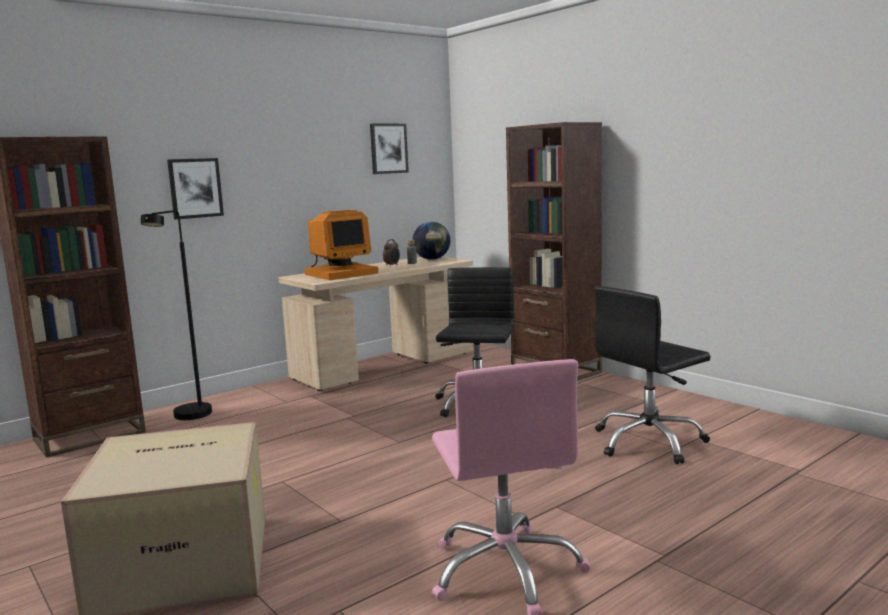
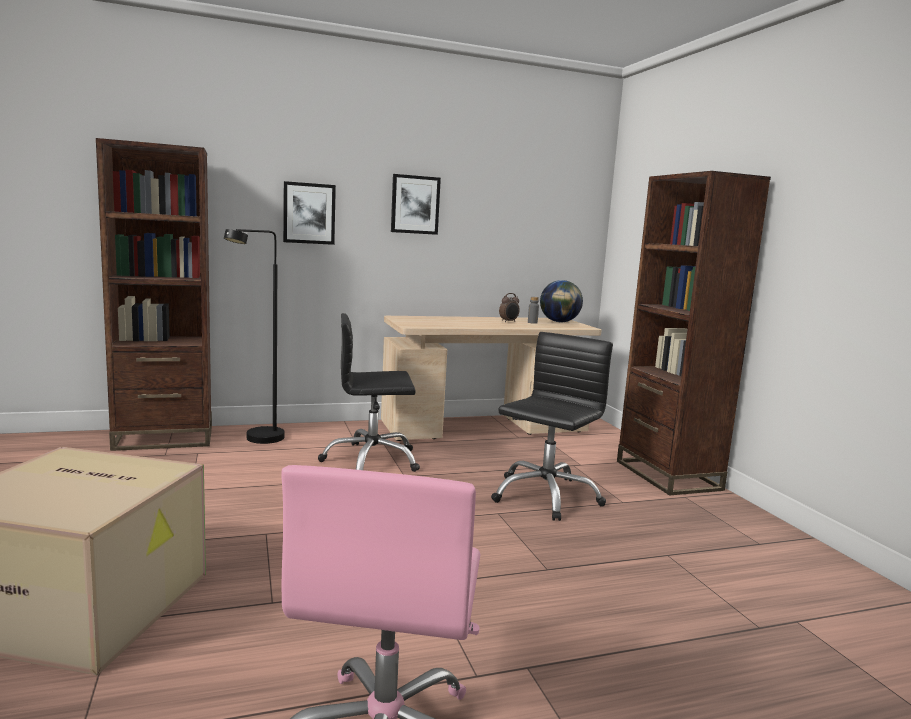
camera: 20 degrees right, 0 degrees up
monitor [304,210,378,280] -> none
picture [370,124,409,174] -> picture moved to [391,174,441,235]
black office chair [594,286,711,464] -> black office chair moved to [318,313,420,472]

